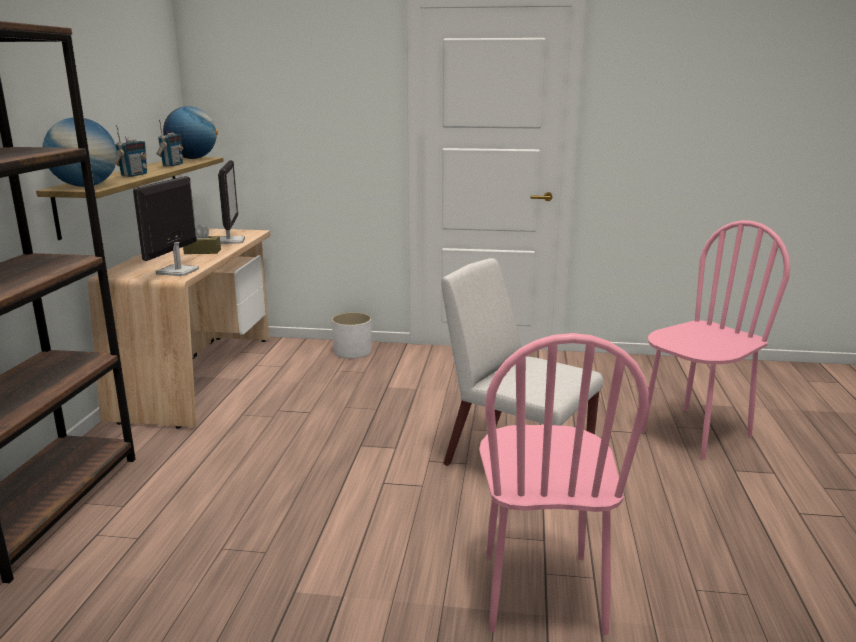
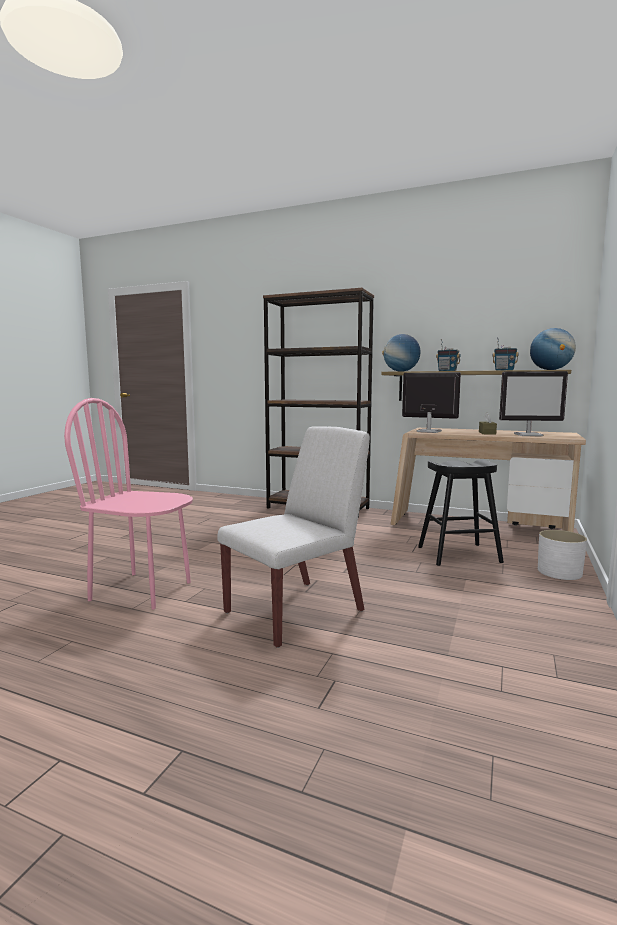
camera: 105 degrees right, 10 degrees down
pink chair [642,220,790,460] -> none
none -> black stool [418,459,504,566]

